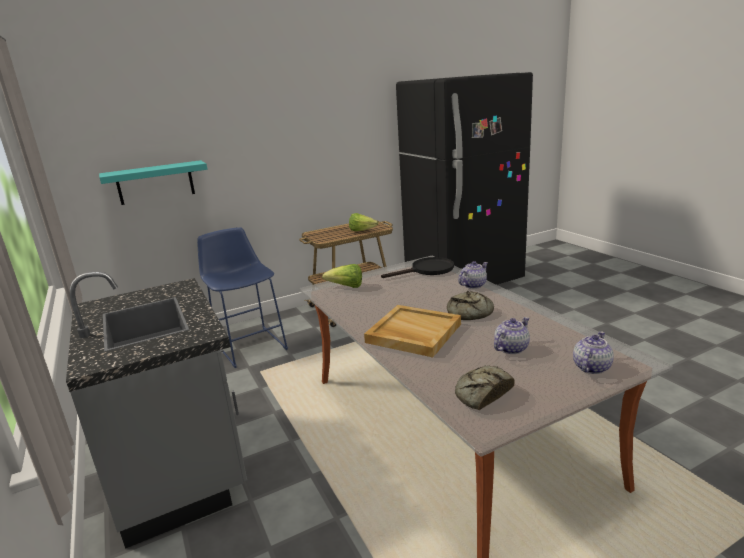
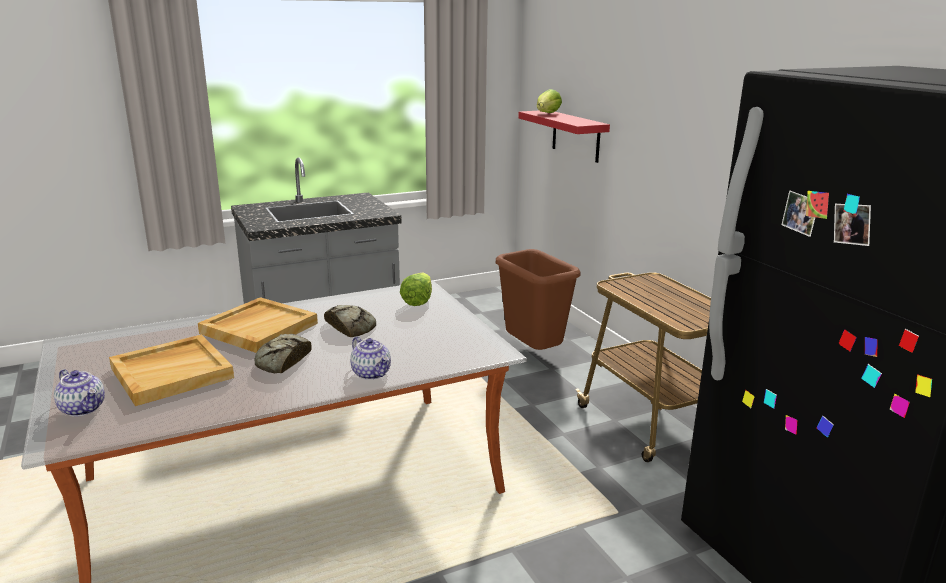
camera: 90 degrees right, 0 degrees up
turquoise shelf [99,160,208,205] -> red shelf [518,111,610,163]
blue stool [197,227,288,368] -> brown trash can [496,249,581,350]
lettuce [349,213,378,231] -> lettuce moved to [537,89,562,113]
black frying pan [381,257,454,278] -> none
bread [455,366,515,410] -> bread moved to [324,305,376,337]
teapot [494,317,530,354] -> beige tray [109,334,234,406]

